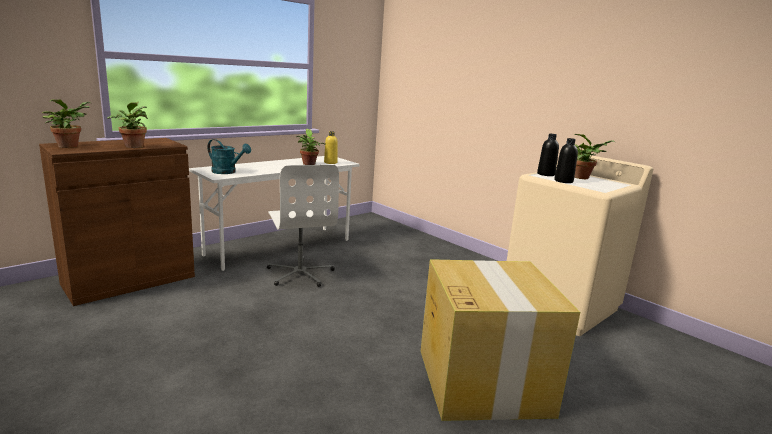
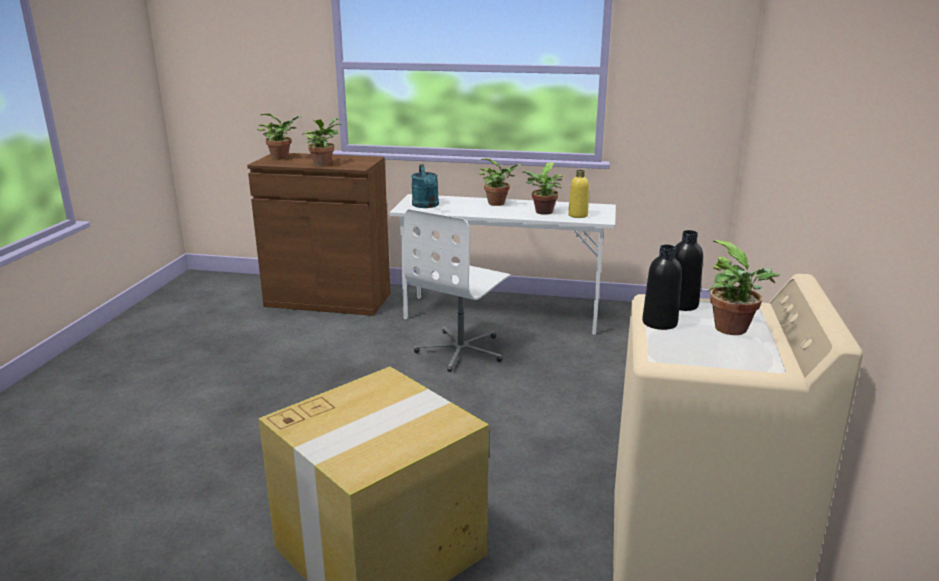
camera: 55 degrees right, 5 degrees up
none -> potted plant [478,158,521,206]

